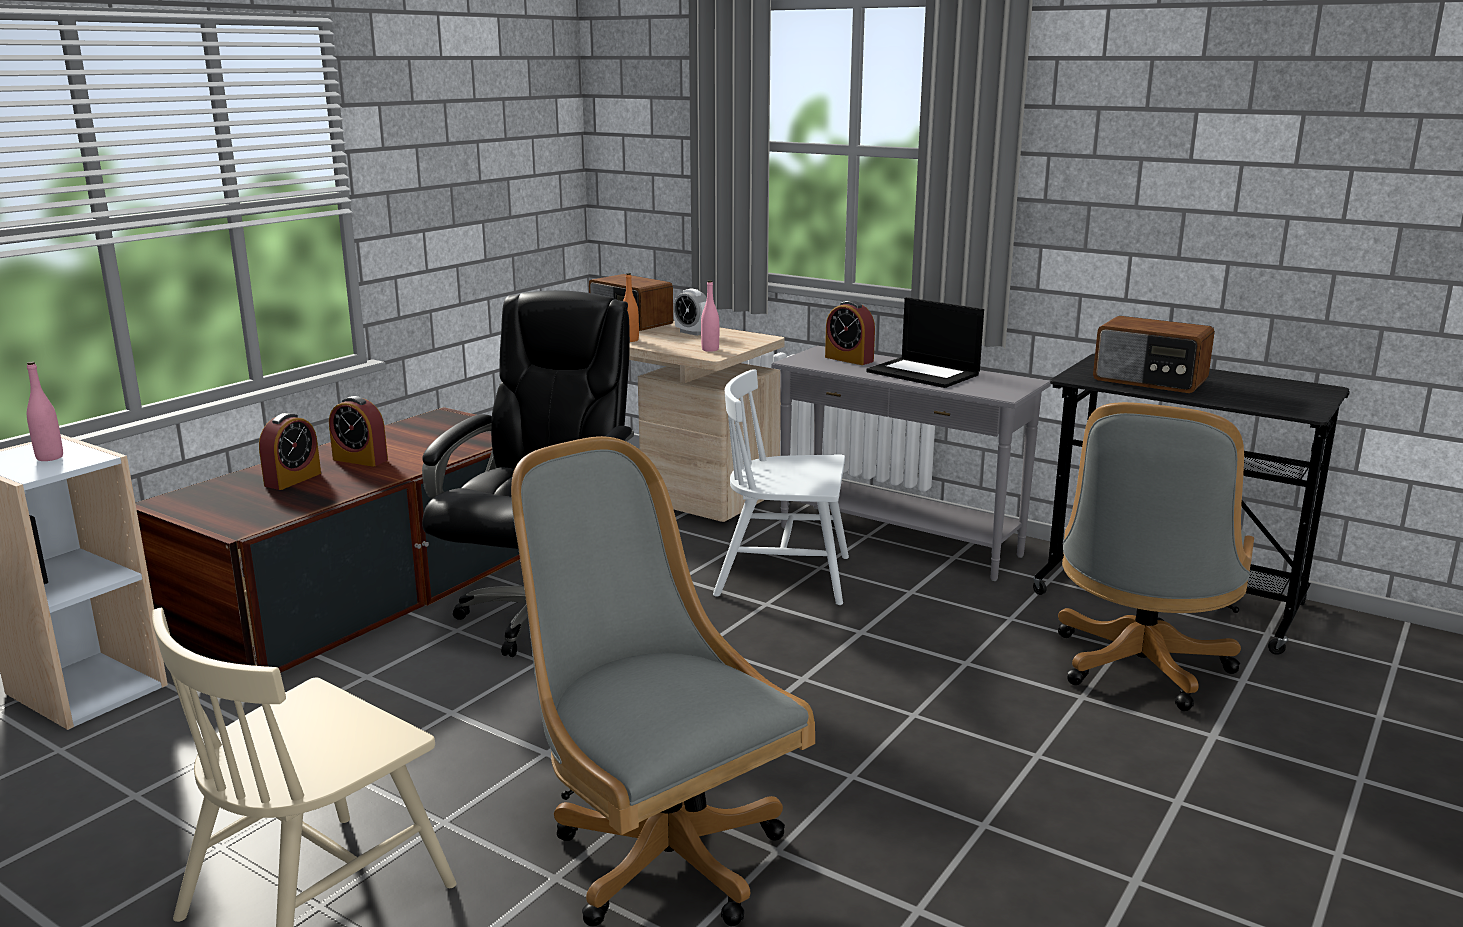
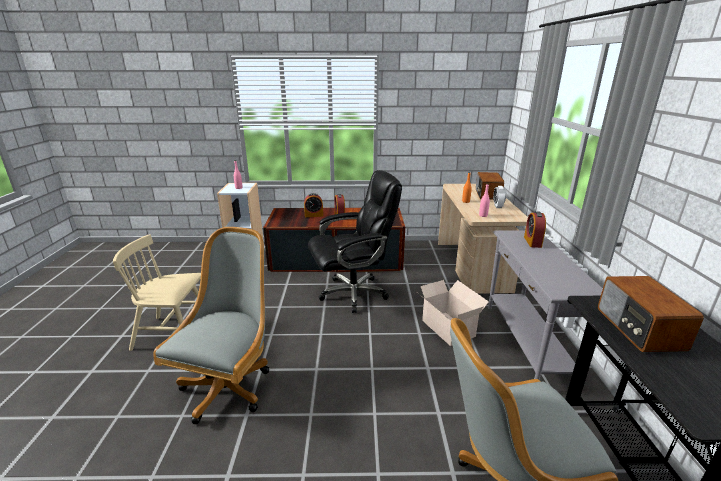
camera: 55 degrees right, 5 degrees up
white chair [713,369,849,605] -> cardboard box [419,280,489,346]
laptop [867,297,984,388] -> none

